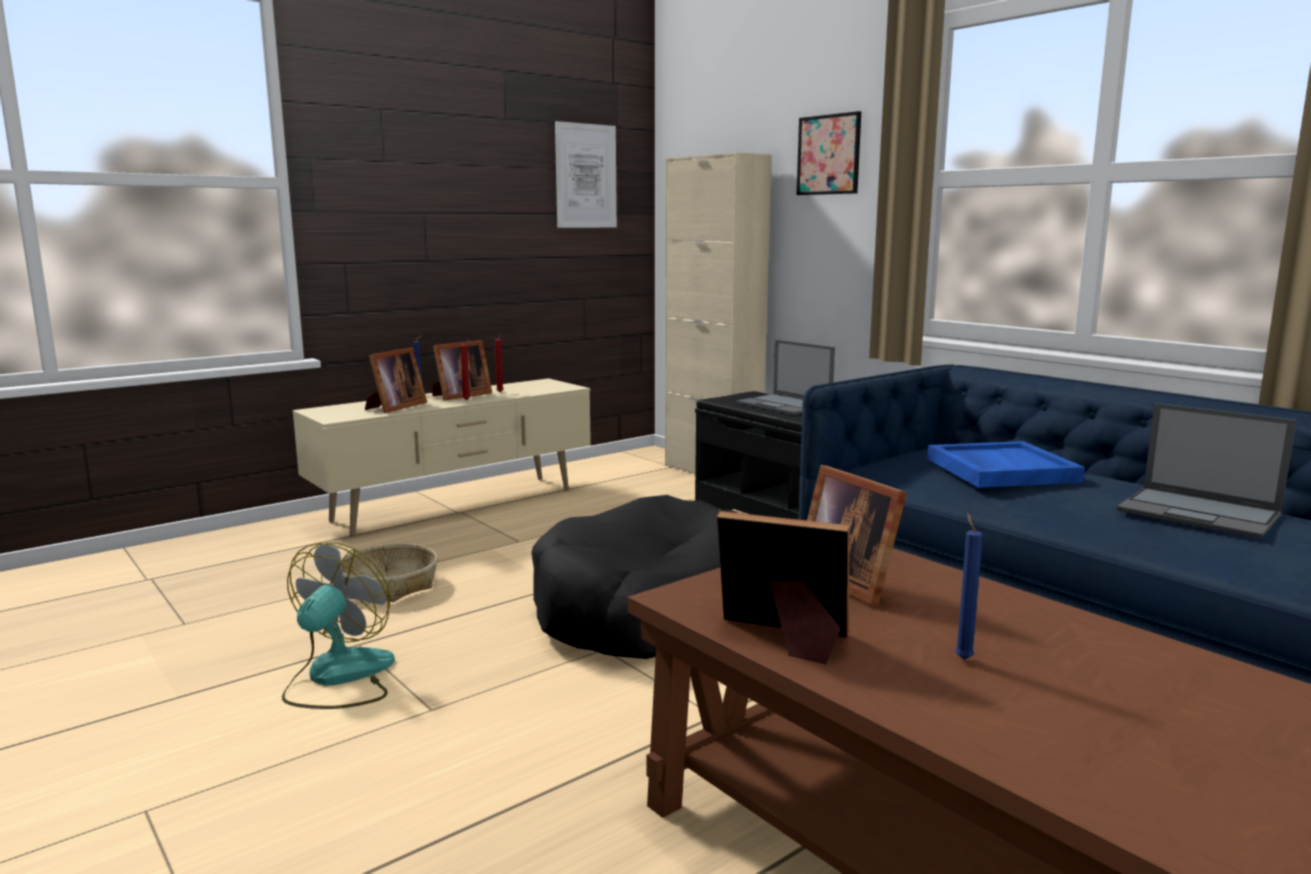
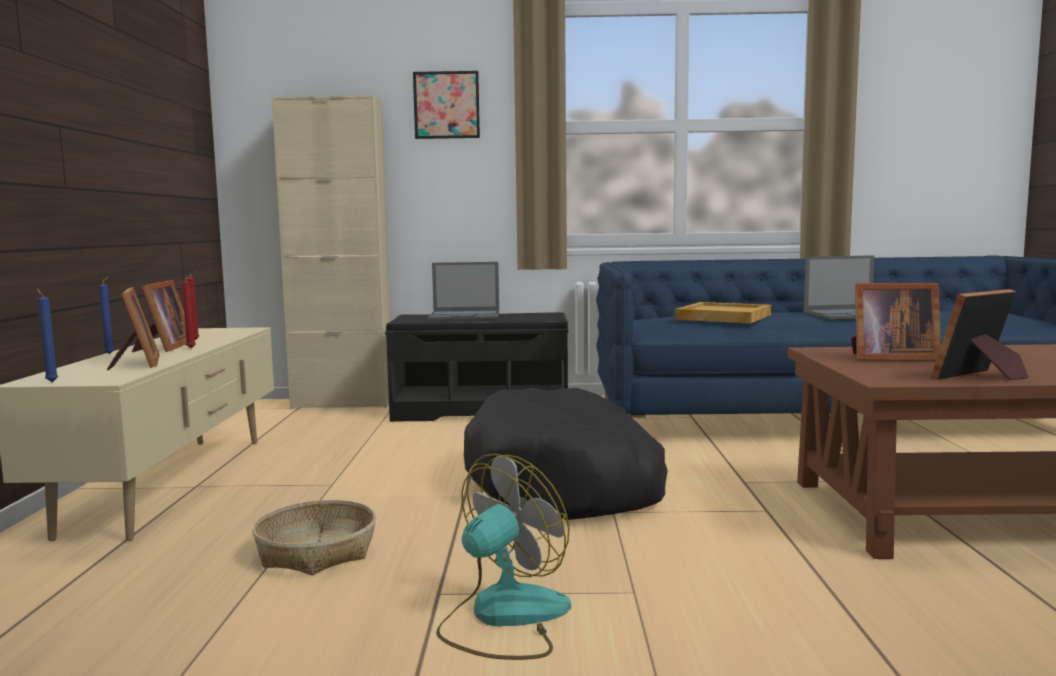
camera: 50 degrees left, 5 degrees down
fan [282,542,395,709] -> fan turned 75 degrees clockwise [436,454,571,660]
picture [555,121,617,228] -> none
blue tray [927,441,1085,488] -> beige tray [675,302,771,323]
blue candle [955,513,983,660] -> blue candle moved to [37,289,58,382]

